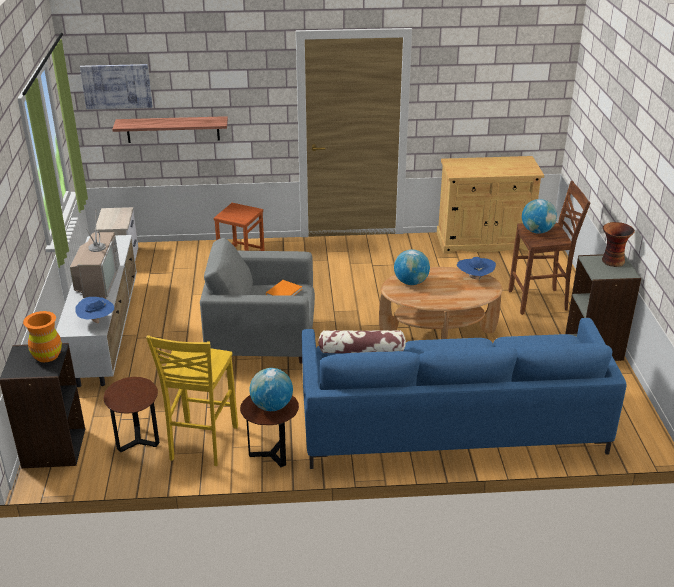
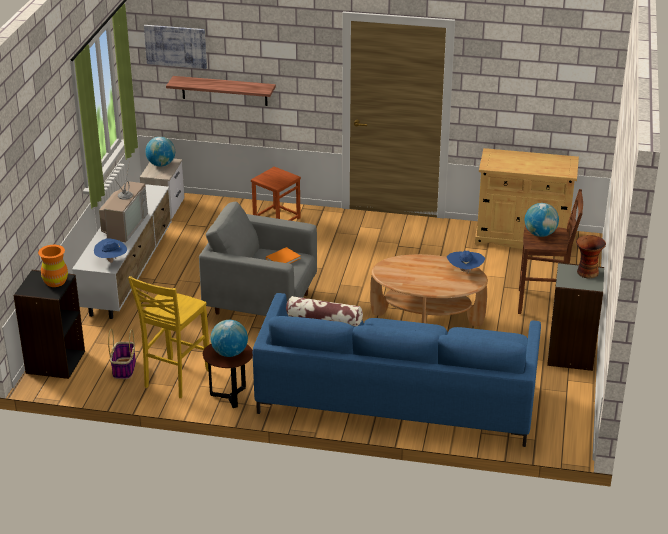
camera: 15 degrees right, 0 degrees up
brown side table [104,377,159,452] -> basket [108,328,136,379]
globe [394,249,430,285] -> globe moved to [145,137,175,166]

